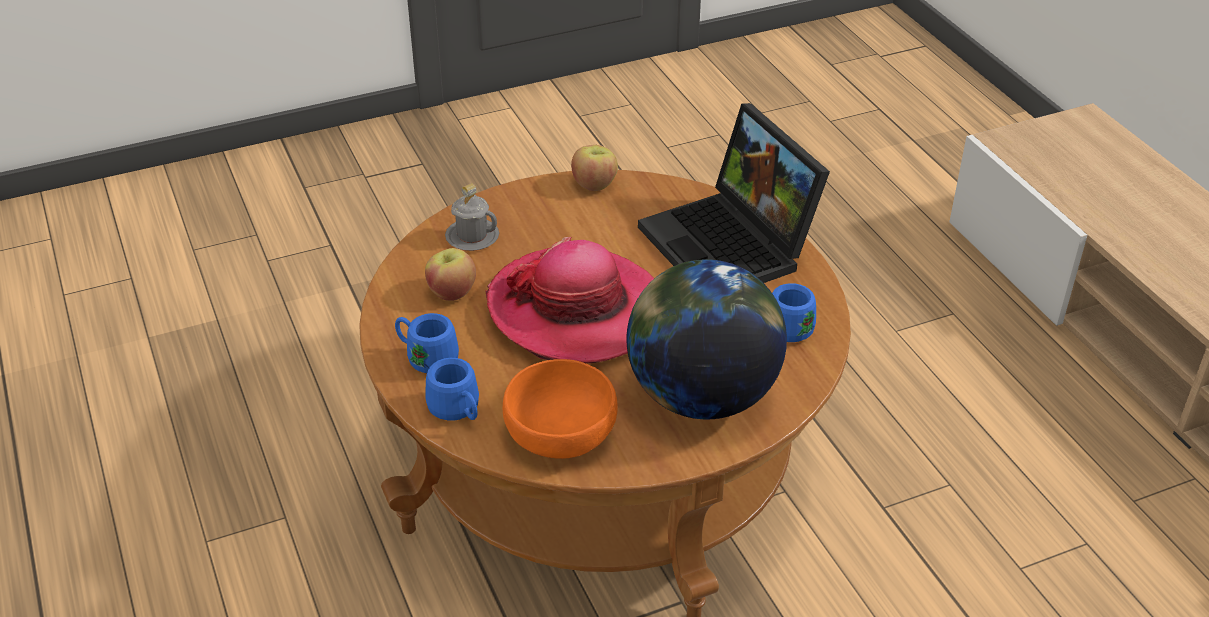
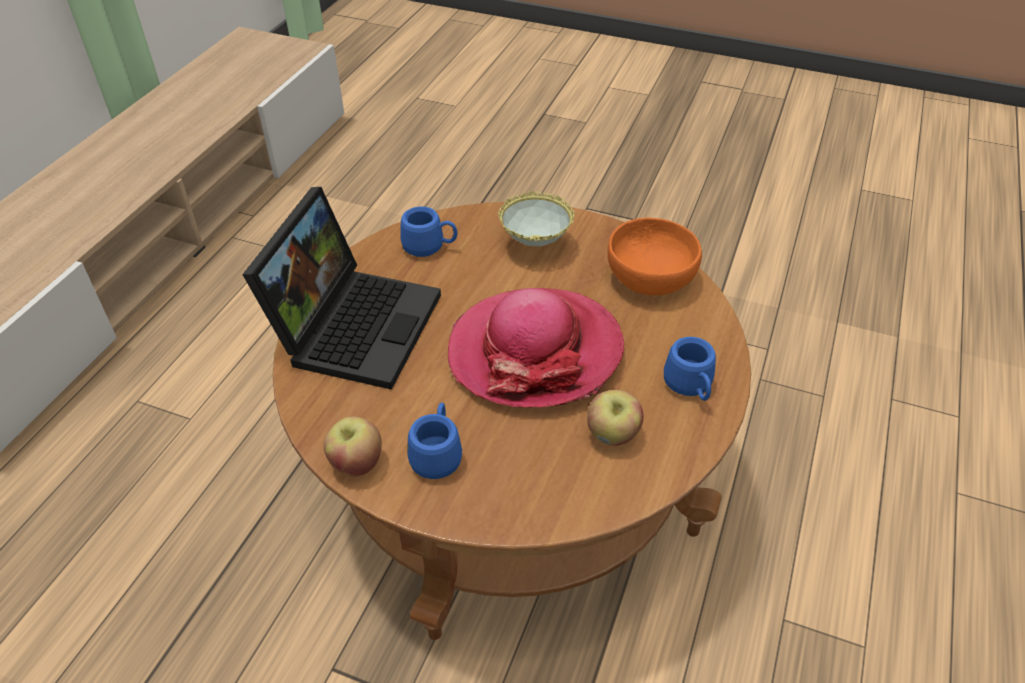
camera: 135 degrees left, 5 degrees up
blue mug [425,358,479,421] -> blue mug moved to [408,403,462,479]
grey mug [445,183,499,251] -> none
globe [626,259,787,419] -> bowl [498,191,574,246]

